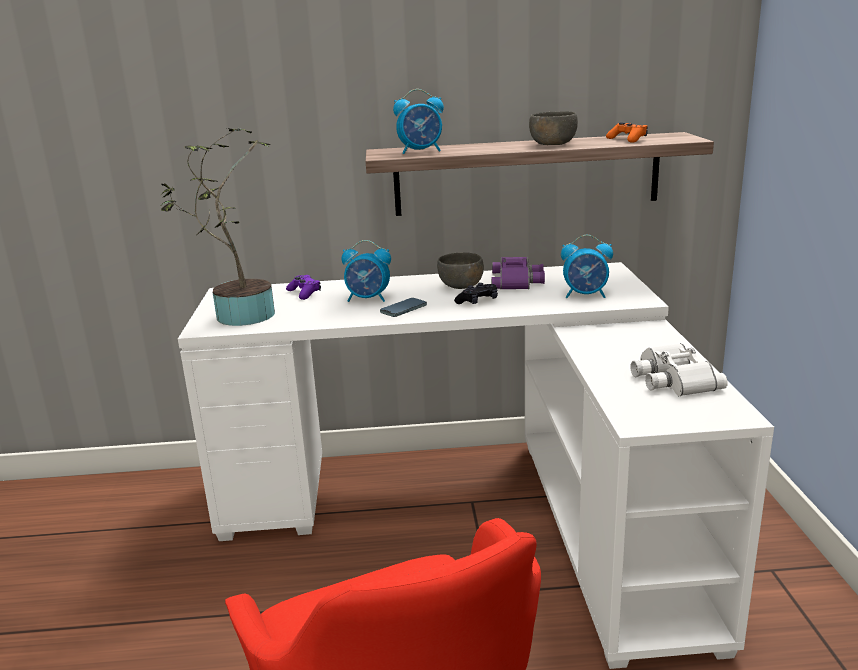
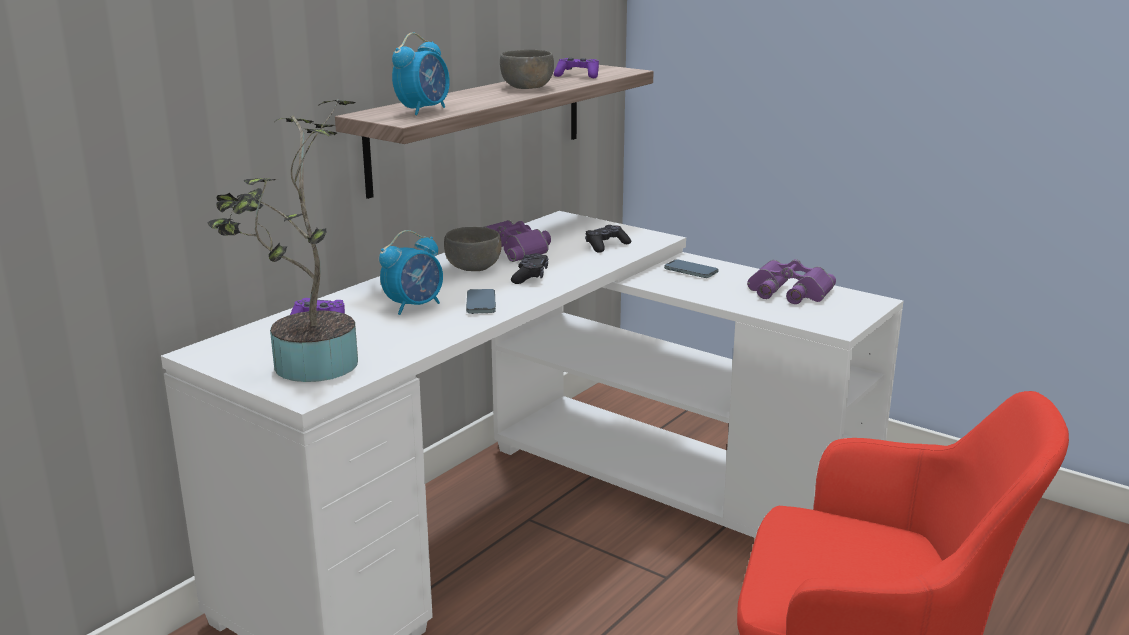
camera: 50 degrees left, 0 degrees up
alarm clock [561,235,613,298] -> black game controller [585,225,631,253]
orange game controller [606,122,648,143] -> purple game controller [554,58,599,78]
white binoculars [630,343,728,396] -> purple binoculars [747,259,836,304]
none -> phone [664,259,718,278]

